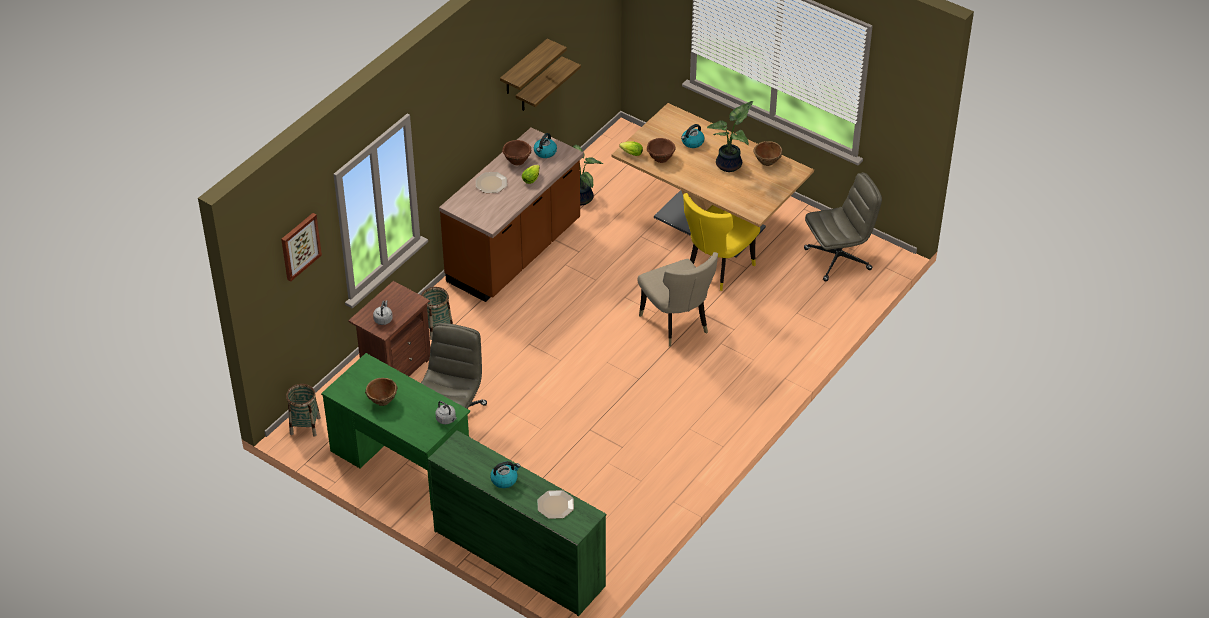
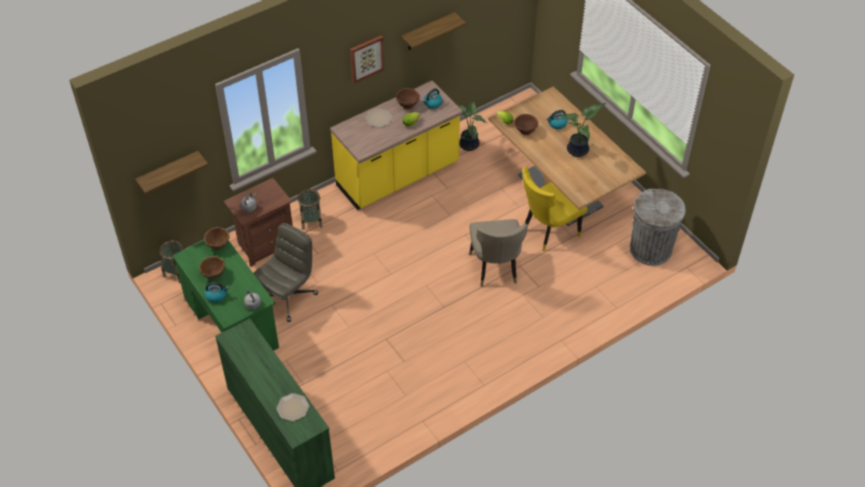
camera: 20 degrees right, 5 degrees up
picture [281,213,322,281] -> picture moved to [350,36,384,83]
brown counter [439,127,584,302] -> yellow counter [330,81,463,210]
kettle [490,461,520,488] -> kettle moved to [205,282,229,303]
shelf [516,56,581,111] -> shelf moved to [136,151,208,194]
brown bowl [753,141,782,166] -> brown bowl moved to [204,227,230,250]
grey office chair [804,172,882,281] -> grey trash can [630,189,685,266]

